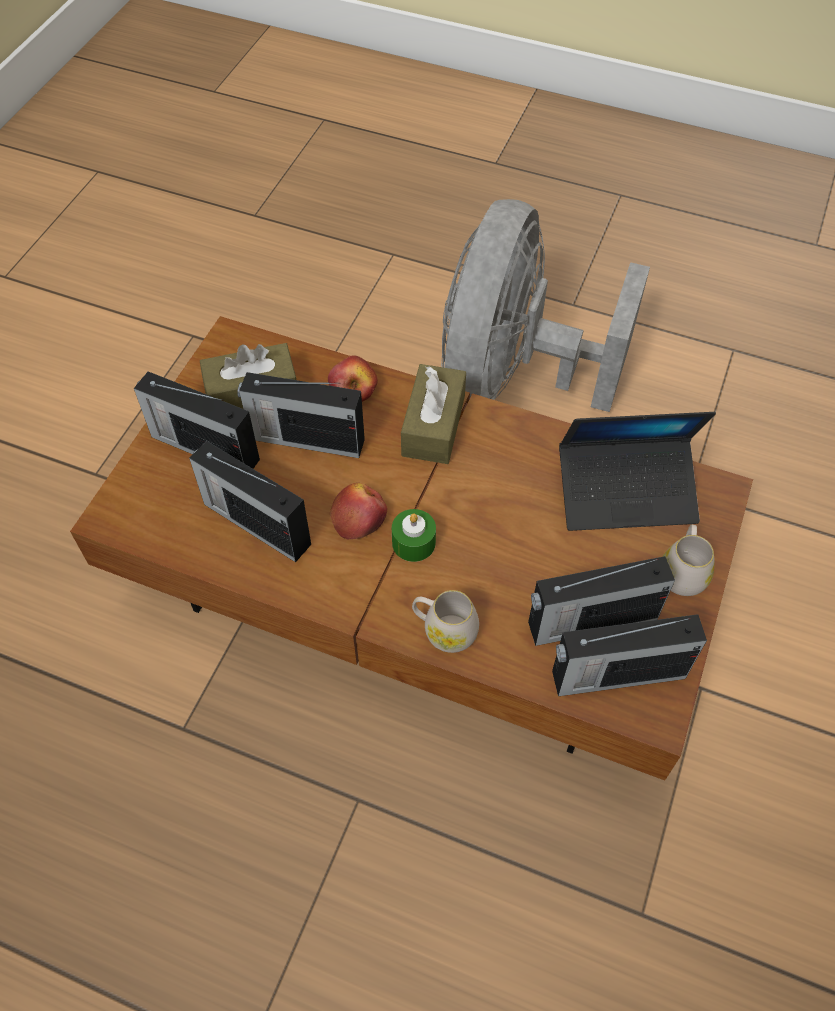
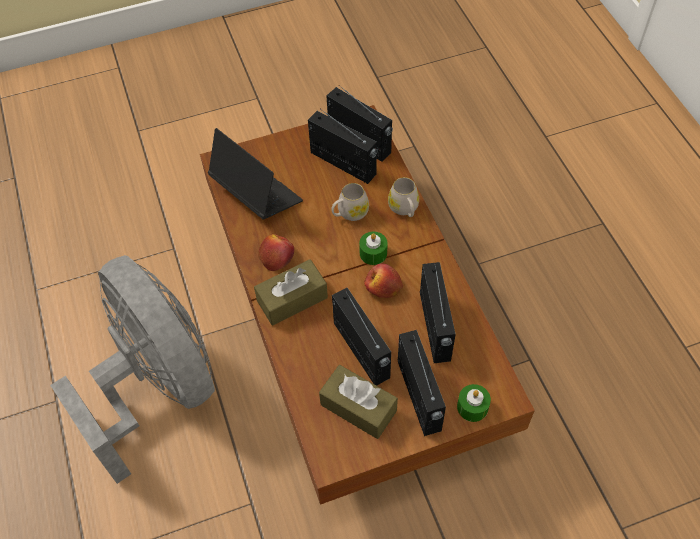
camera: 130 degrees left, 0 degrees up
apple [328,356,378,402] -> apple moved to [258,234,294,271]
grey fan [441,199,650,412] -> grey fan turned 105 degrees counterclockwise [50,255,215,484]
white mug [663,525,715,596] -> white mug moved to [331,183,369,221]
none -> green candle [457,384,491,422]

